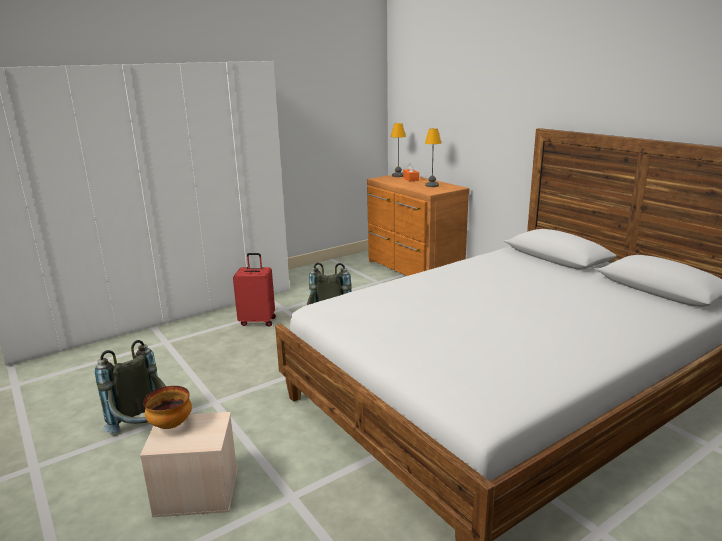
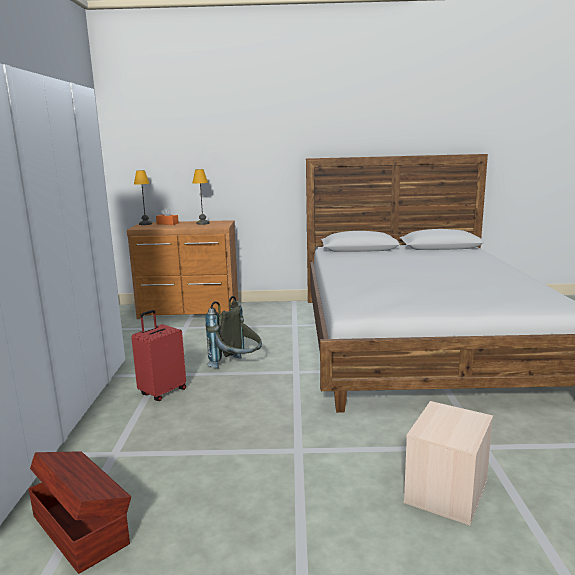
camera: 55 degrees left, 5 degrees down
grey backpack [95,340,166,433] -> none
bowl [143,386,192,429] -> none
none -> brown storage box [29,452,131,574]

